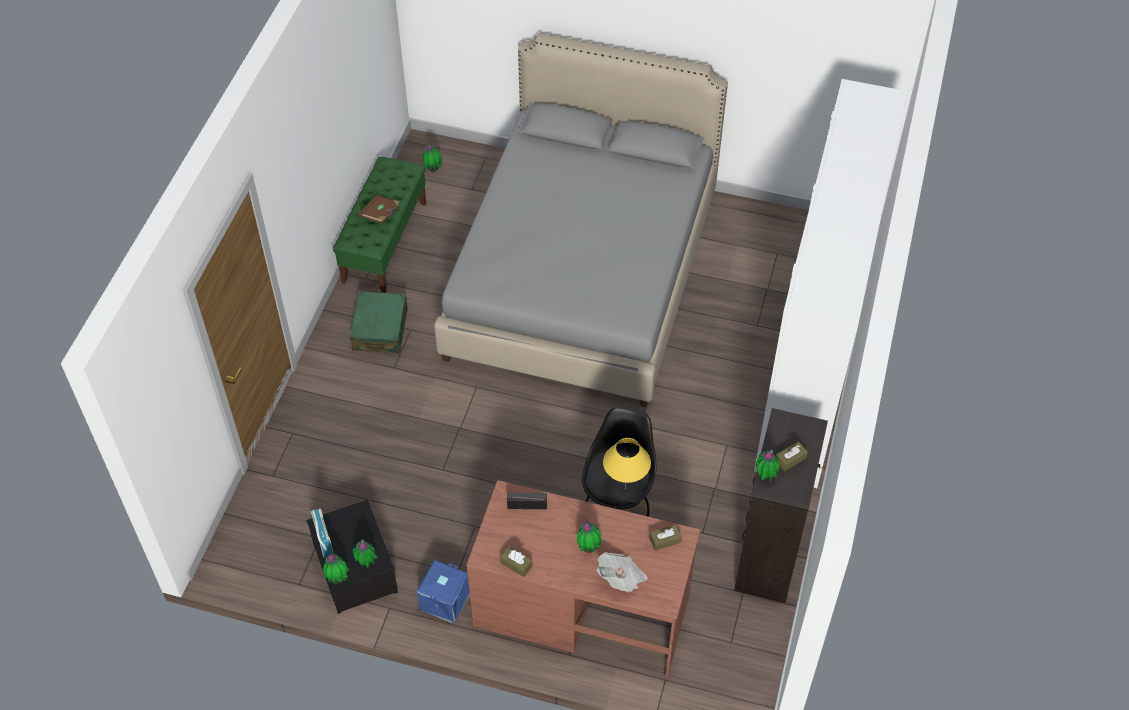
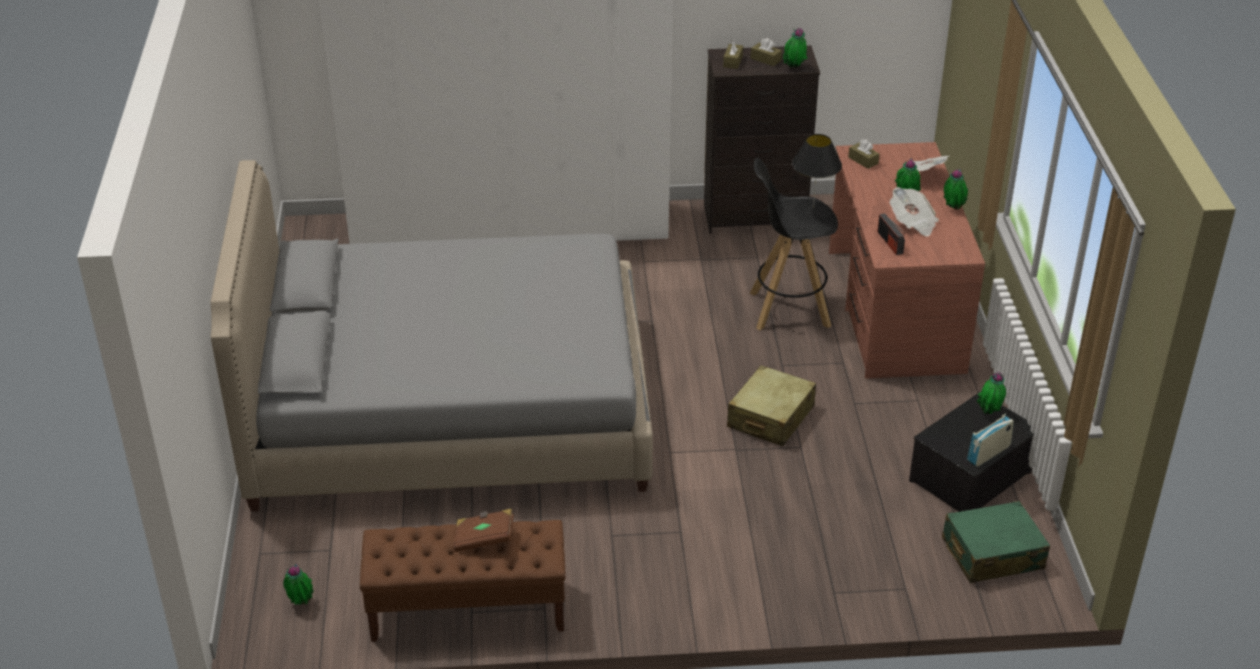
camera: 110 degrees left, 15 degrees down
potted plant [323,554,349,584] -> potted plant moved to [944,168,968,210]
green bench [333,157,426,293] -> brown bench [360,520,566,642]
green suitcase [350,291,408,354] -> green suitcase moved to [942,501,1050,583]
blue storage box [417,560,470,624] -> none
brown tissue box [500,547,532,577] -> brown tissue box moved to [723,40,743,69]
yellow table lamp [603,438,651,489] -> black table lamp [792,134,842,208]
none -> beige suitcase [727,365,816,446]
none -> newspaper [890,187,939,237]

